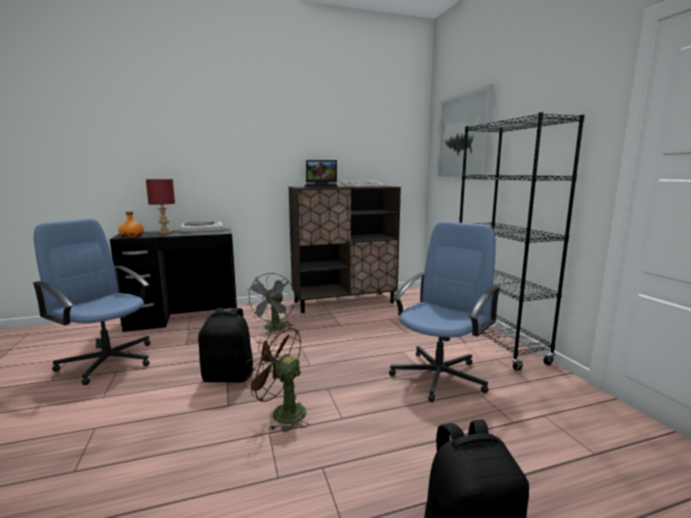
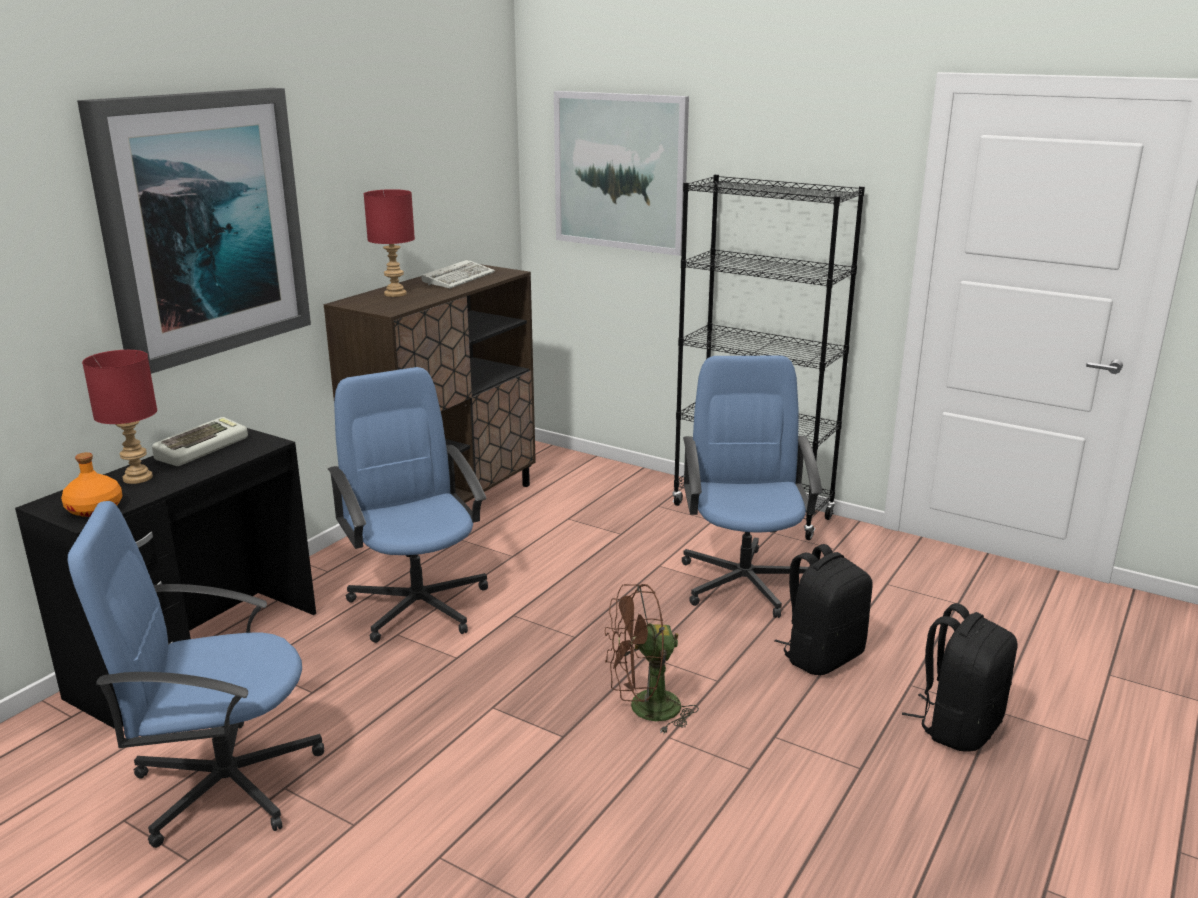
camera: 40 degrees left, 10 degrees up
black backpack [198,308,253,382] -> black backpack moved to [775,544,872,675]
grey fan [247,273,295,331] -> blue office chair [328,367,488,643]
laptop [305,160,337,187] -> red table lamp [364,189,415,297]
none -> picture [77,88,311,374]

